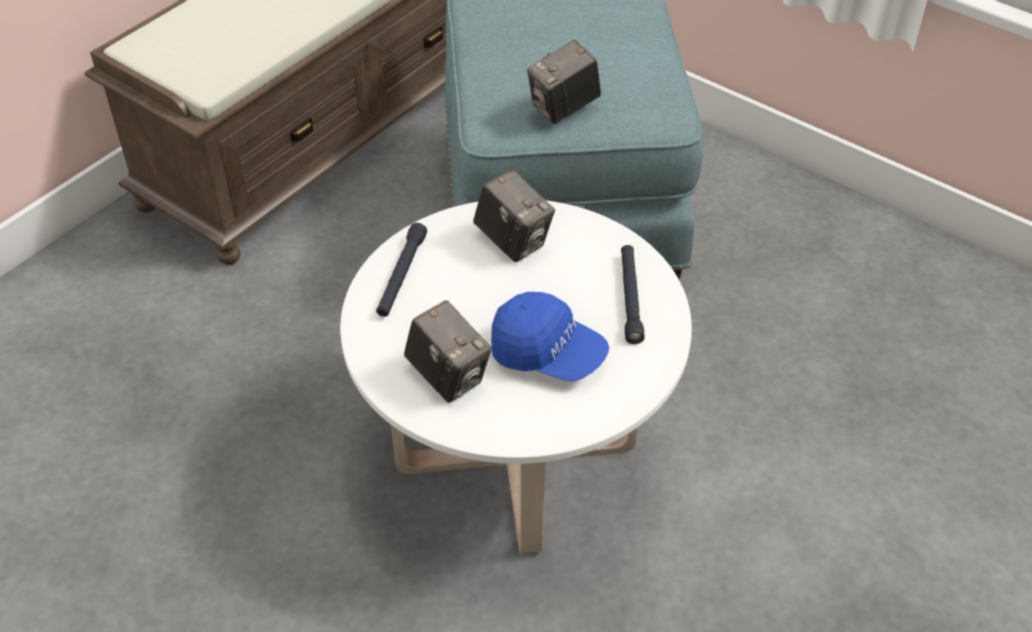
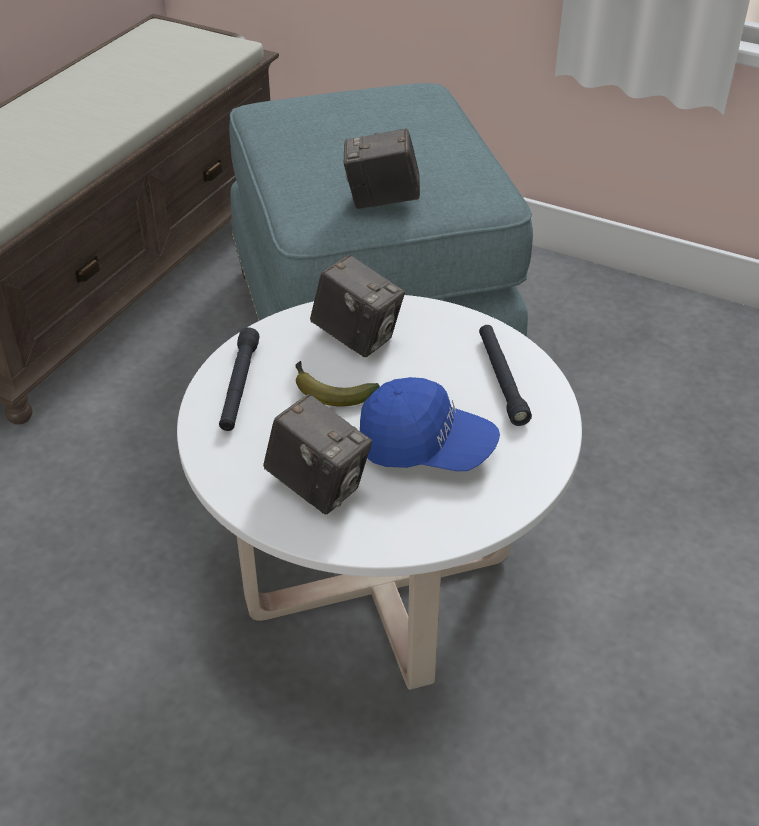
camera: 10 degrees left, 5 degrees down
camera [527,40,601,124] -> camera turned 45 degrees clockwise [344,128,420,209]
none -> banana [295,361,380,407]

